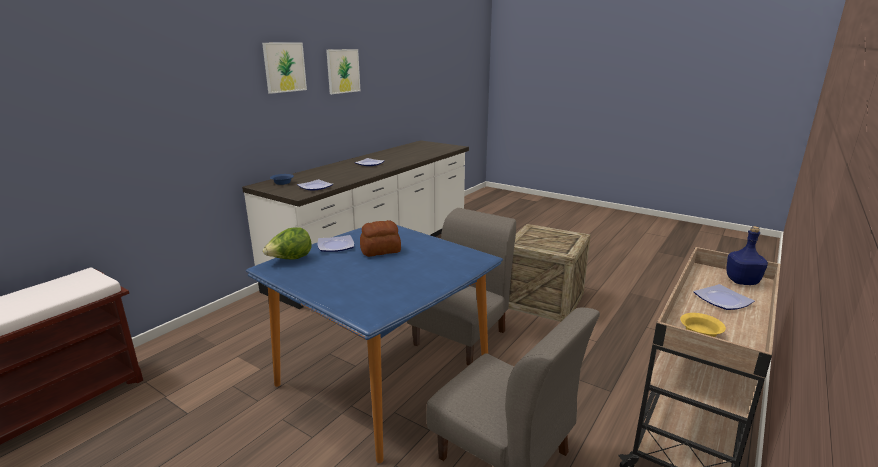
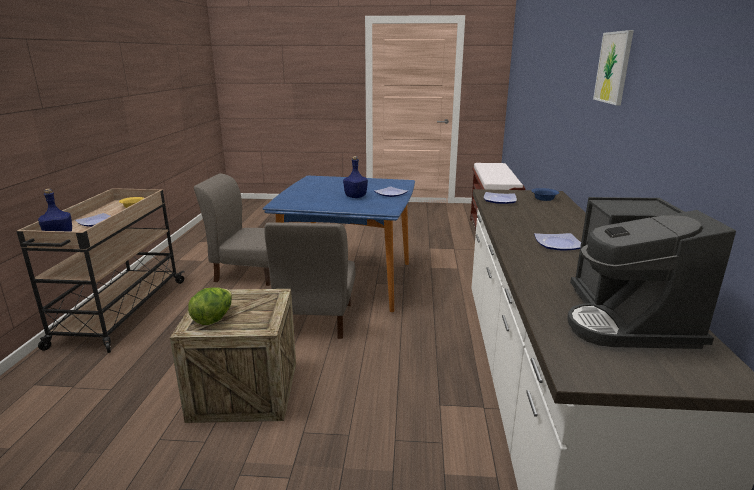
camera: 150 degrees right, 0 degrees up
lettuce [263,227,311,260] -> lettuce moved to [188,288,232,325]
picture [326,49,360,94] -> none
bread [360,220,401,257] -> blue bottle [343,156,368,198]
none -> coffee machine [567,197,736,349]

